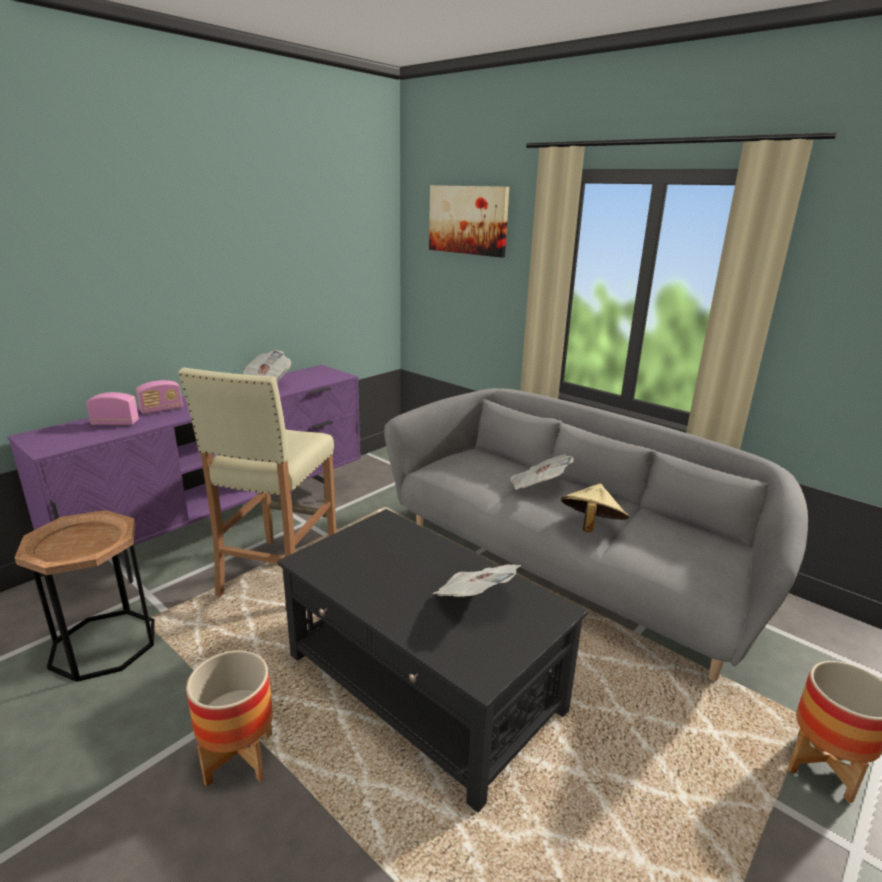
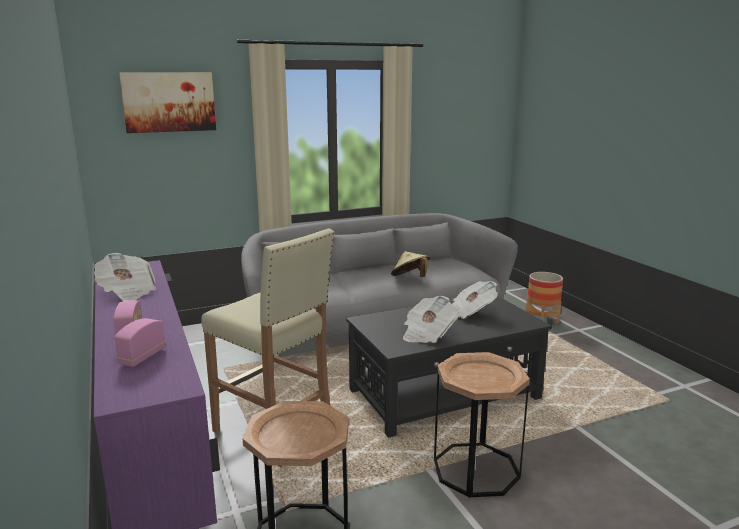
camera: 65 degrees left, 5 degrees down
planter [186,651,273,786] -> brown side table [434,352,530,497]
newspaper [510,454,574,490] -> newspaper moved to [403,296,458,343]

